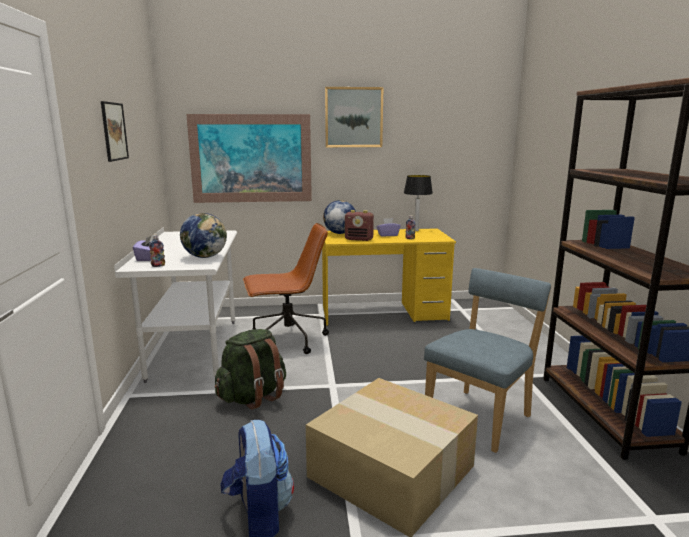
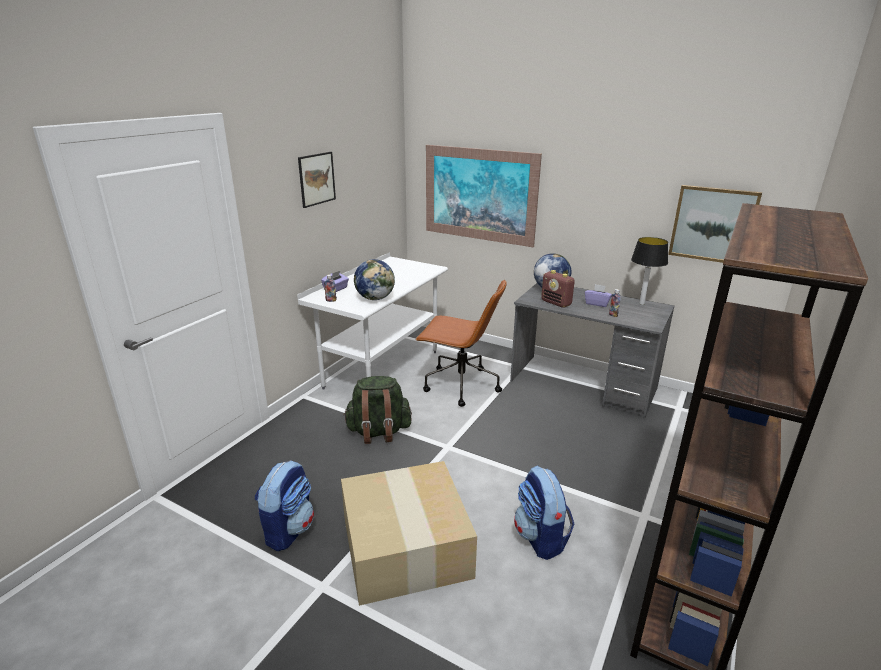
camera: 35 degrees right, 10 degrees up
yellow desk [322,228,456,326] -> grey desk [510,283,674,418]
picture [325,87,384,147] -> picture moved to [668,185,762,263]
blue chair [424,268,551,453] -> backpack [514,466,574,560]

